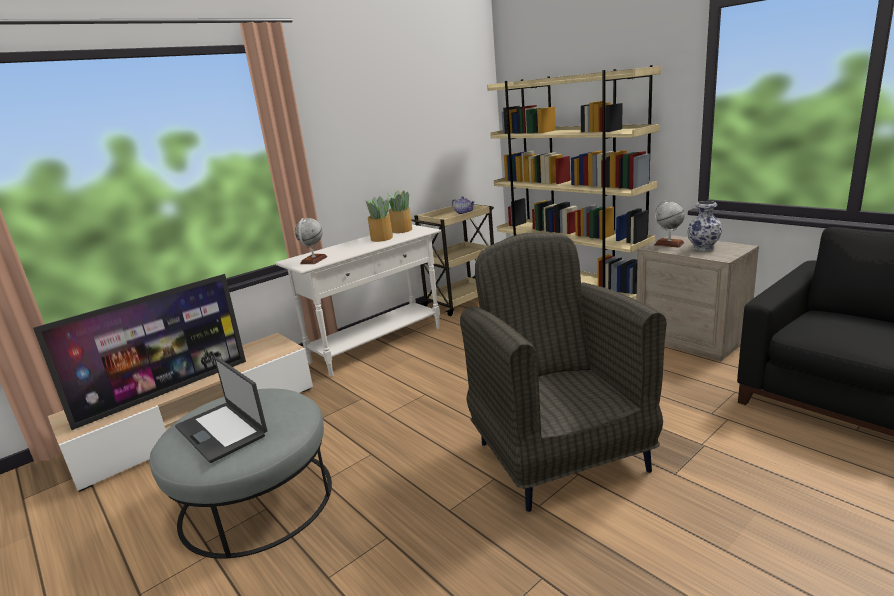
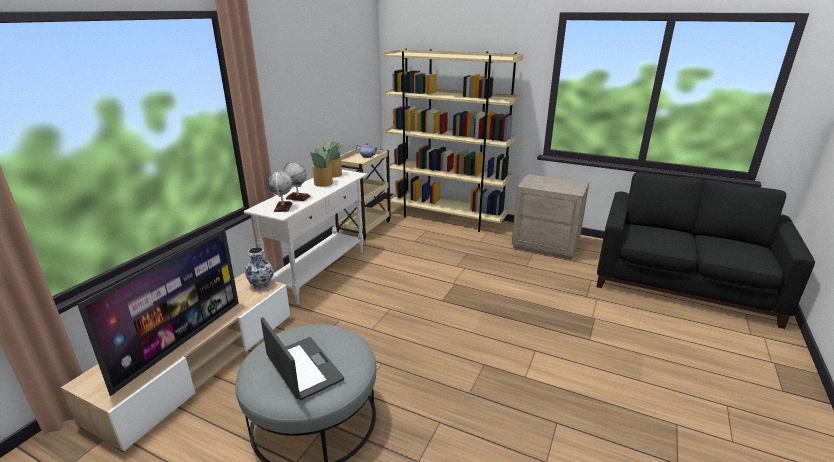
camera: 25 degrees left, 5 degrees up
laptop [175,357,267,463] -> laptop turned 150 degrees counterclockwise [261,317,344,400]
grey armchair [460,233,667,512] -> none
globe [654,200,685,248] -> globe moved to [283,162,310,201]
vase [687,201,722,251] -> vase moved to [245,247,274,290]

